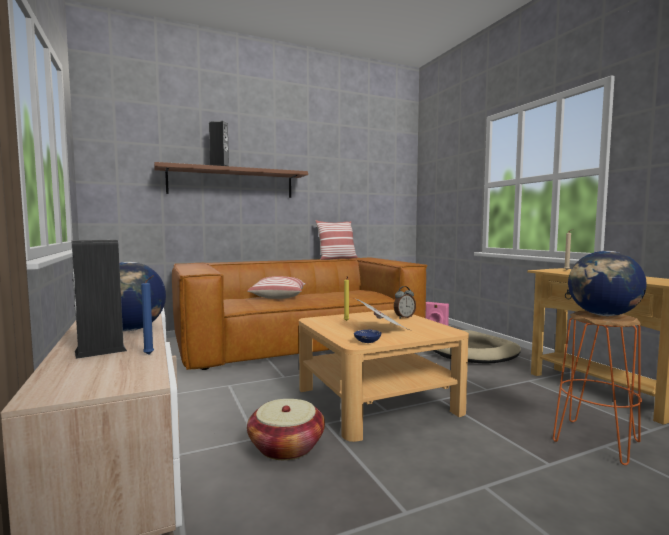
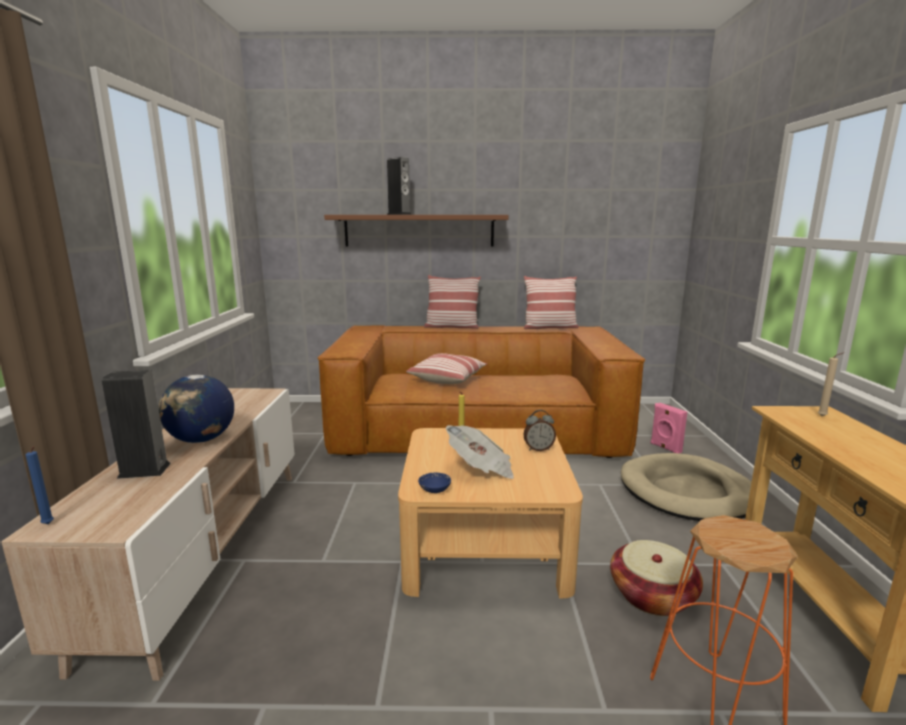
camera: 25 degrees right, 10 degrees up
blue candle [141,276,154,355] -> blue candle moved to [26,446,54,524]
basket [247,399,325,460] -> basket moved to [610,540,703,616]
globe [568,251,646,316] -> none
none -> pillow [424,275,481,329]

